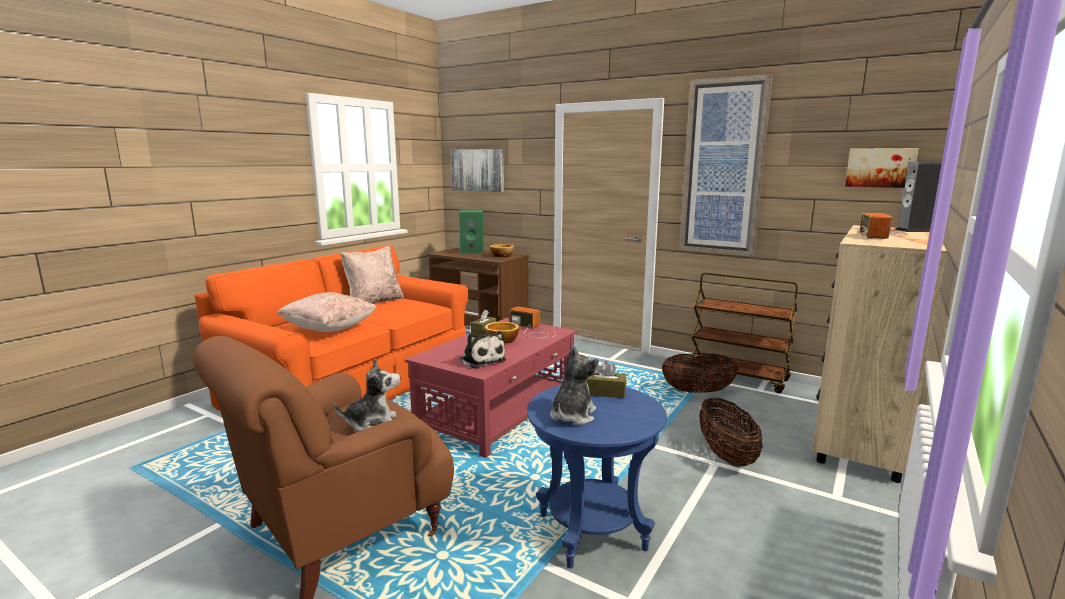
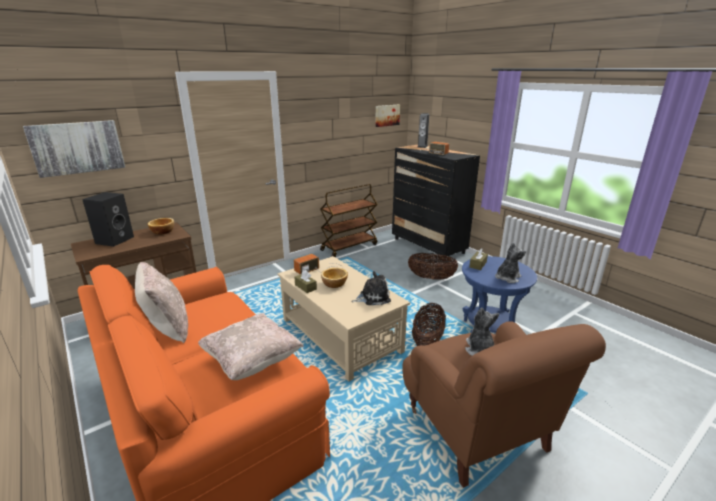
camera: 70 degrees left, 10 degrees up
red coffee table [405,318,577,458] -> beige coffee table [278,256,410,382]
green speaker [459,210,484,254] -> black speaker [82,192,134,247]
plush toy [550,346,599,425] -> plush toy turned 90 degrees clockwise [495,243,526,283]
basket [662,353,738,393] -> basket moved to [412,303,446,346]
picture [679,74,773,257] -> none
beige dresser [812,225,947,483] -> black dresser [392,145,480,256]

